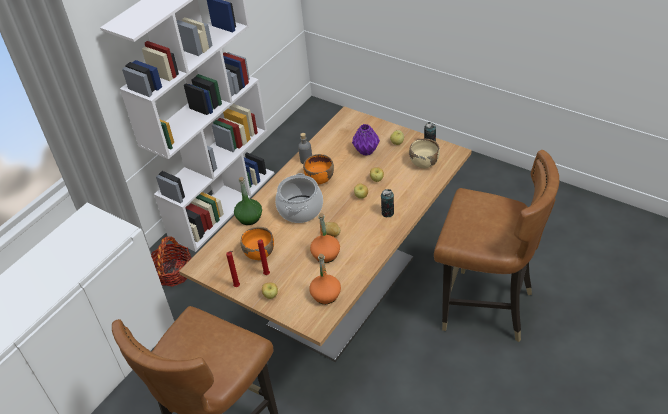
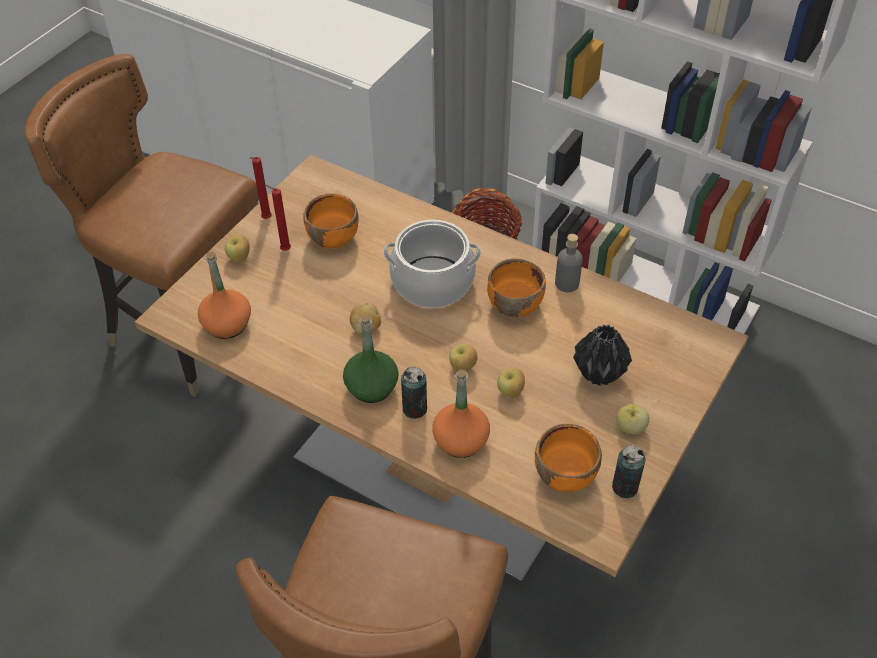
camera: 85 degrees right, 5 degrees up
green bottle [234,177,262,225] -> green bottle moved to [343,315,399,403]
orange bottle [310,213,340,263] -> orange bottle moved to [432,369,490,458]
purple vase [352,124,380,156] -> black vase [573,324,632,386]
beige bowl [409,139,440,168] -> orange bowl [535,424,602,492]

